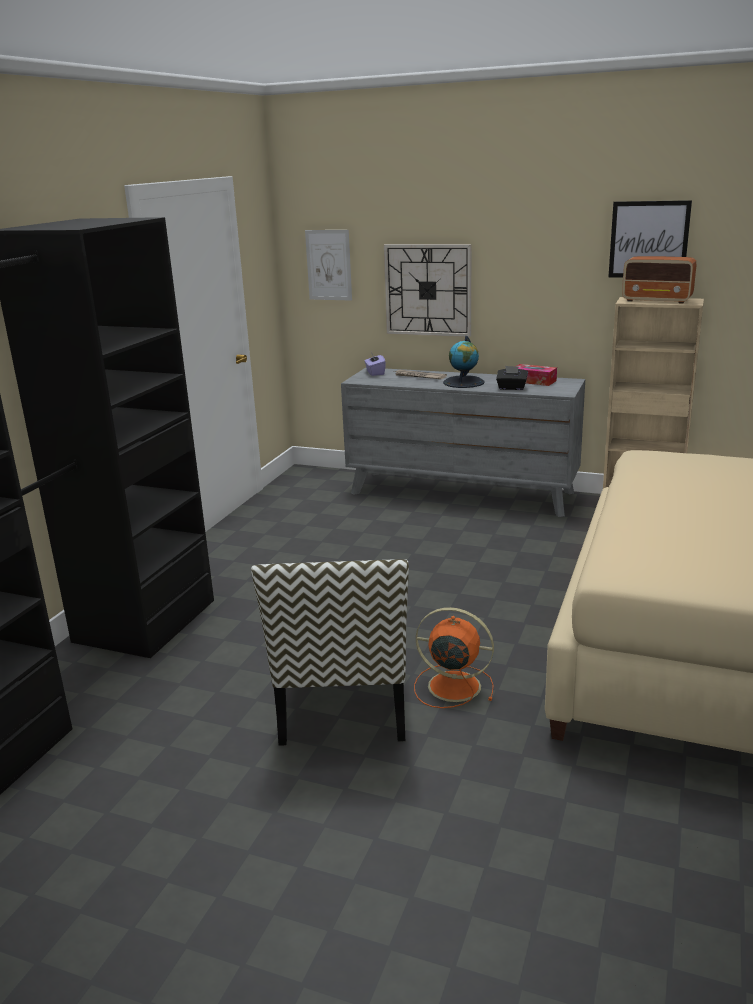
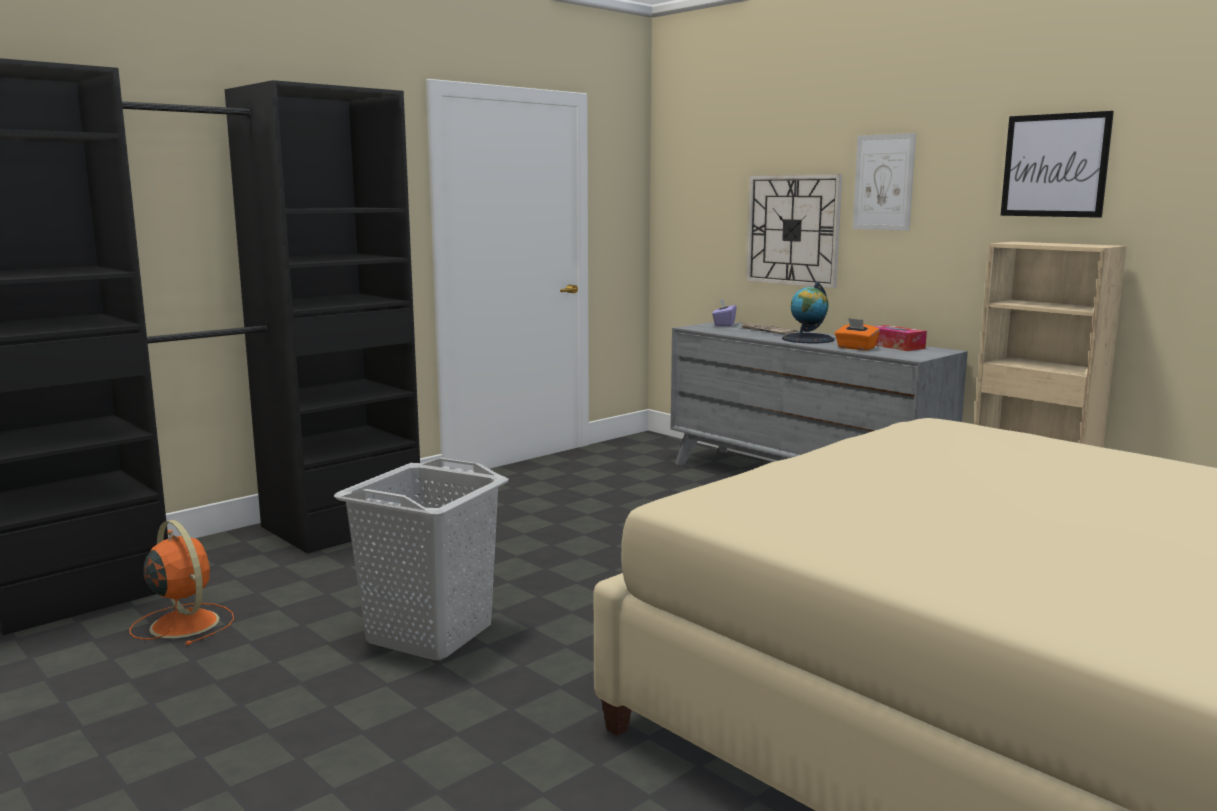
camera: 25 degrees right, 10 degrees down
chair [251,559,409,746] -> grey laundry basket [334,458,509,660]
picture [305,230,352,301] -> picture moved to [853,133,916,231]
orange fan [414,607,494,708] -> orange fan moved to [130,520,234,645]
black tissue box [496,366,528,390] -> orange tissue box [835,318,880,350]
radio [622,256,696,304] -> none

